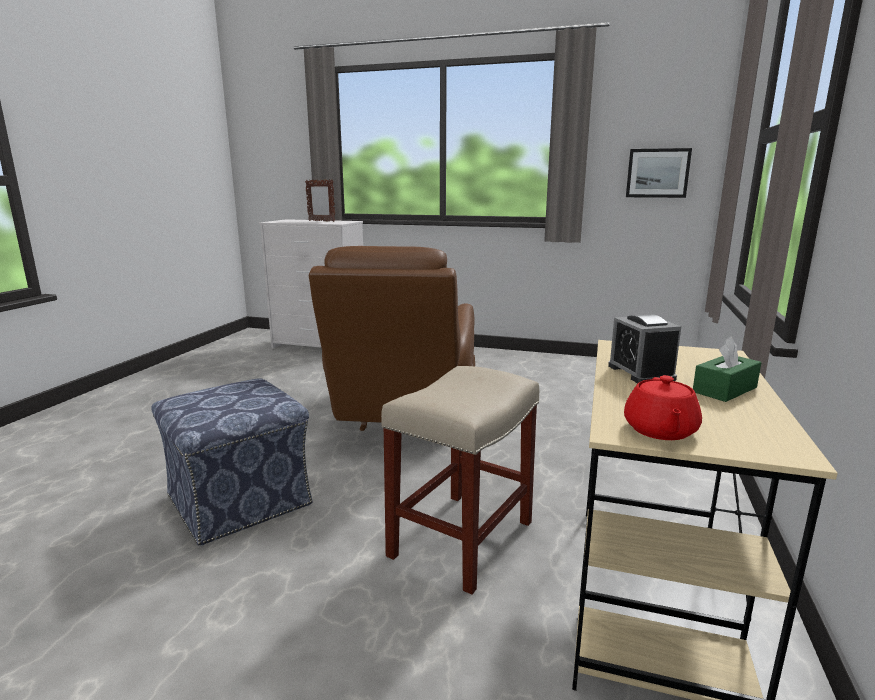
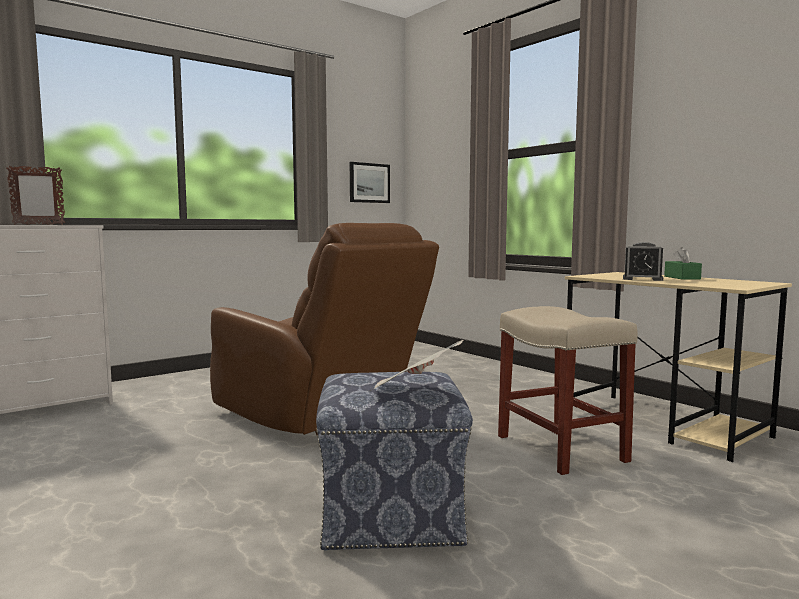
camera: 55 degrees left, 10 degrees down
red teapot [624,375,702,440] -> none
none -> newspaper [370,340,464,391]

